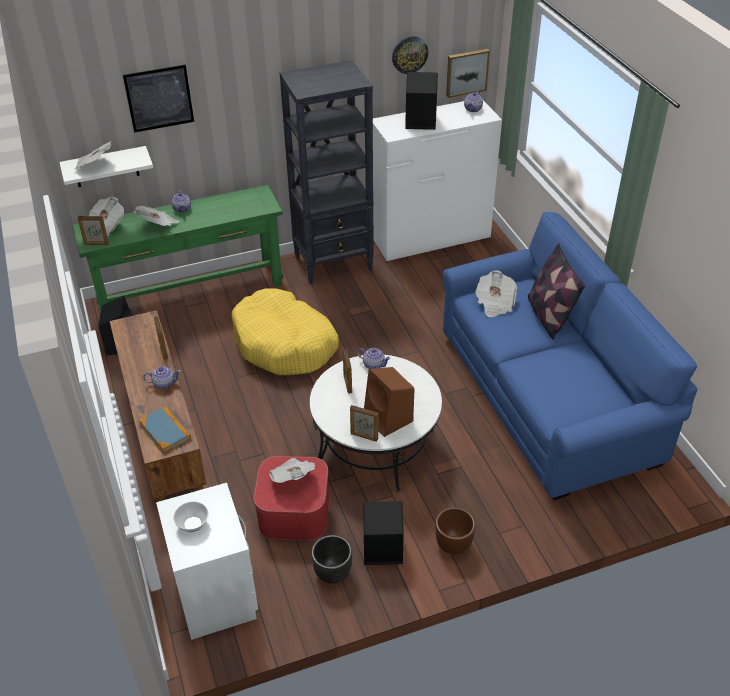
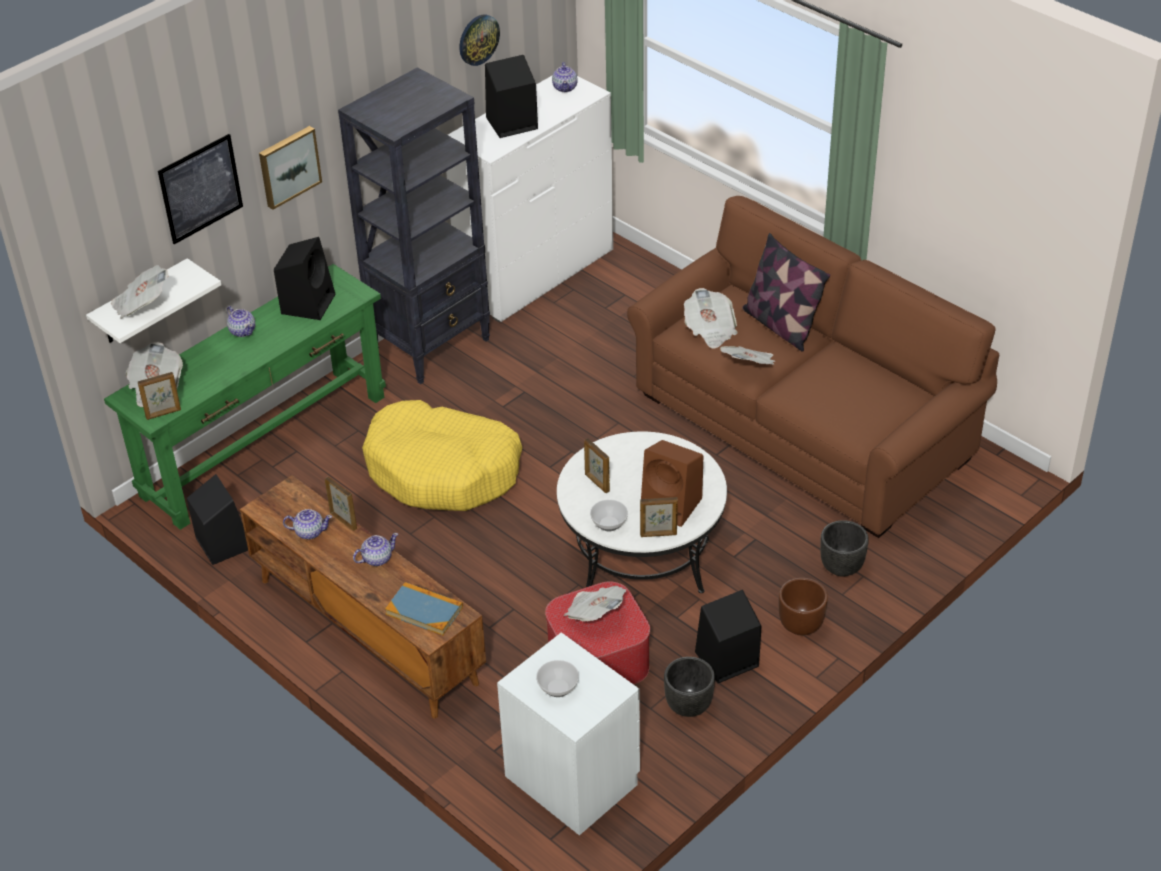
camera: 25 degrees left, 0 degrees up
newspaper [134,206,180,226] -> newspaper moved to [720,346,776,365]
teapot [357,348,391,369] -> teapot moved to [283,509,332,540]
blue sofa [442,212,697,500] -> brown sofa [627,196,999,538]
picture [446,49,490,98] -> picture moved to [259,126,322,210]
none -> black speaker [274,237,335,320]
none -> bowl [590,499,628,531]
none -> black planter [820,520,869,577]

